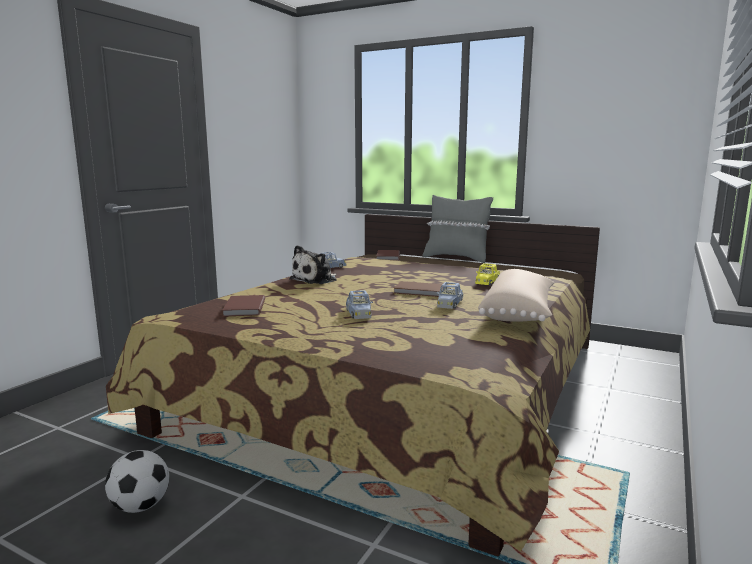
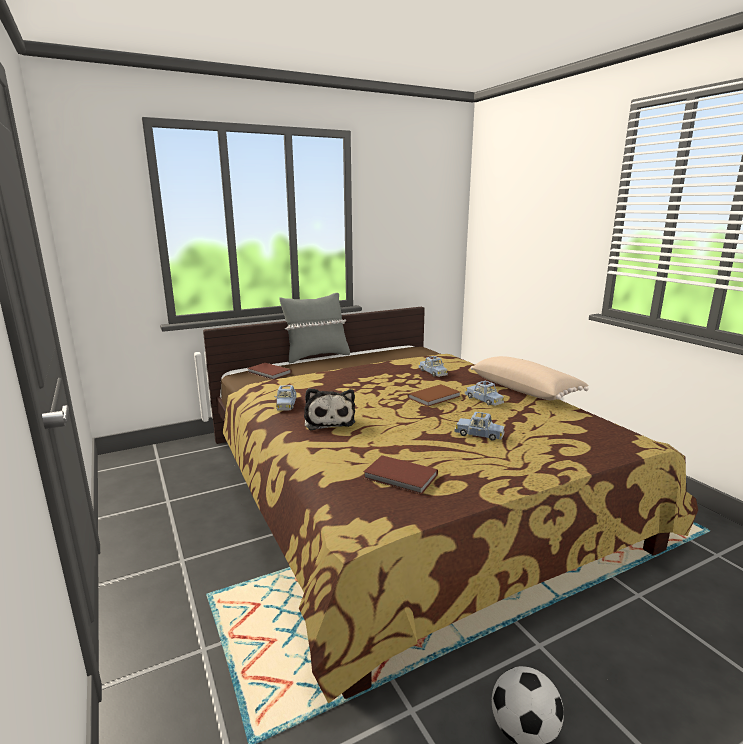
camera: 55 degrees left, 5 degrees up
yellow toy car [475,263,500,285] -> blue toy car [418,356,448,377]

